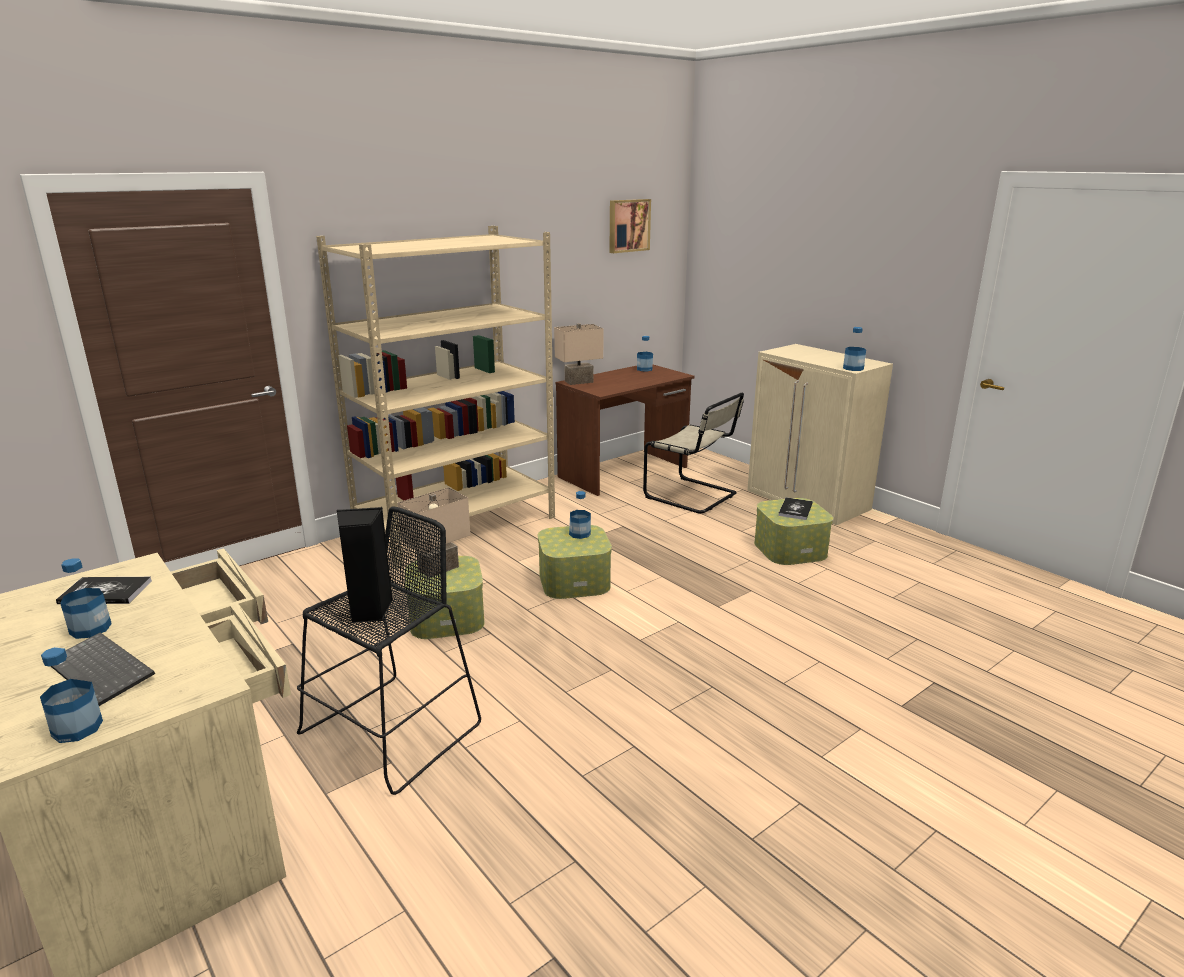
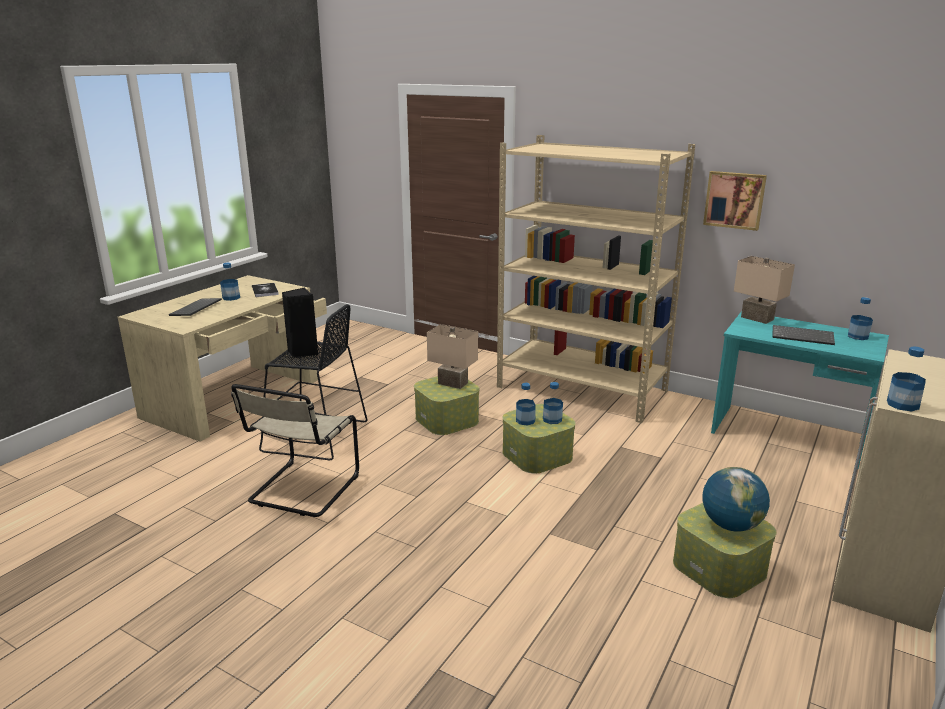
camera: 70 degrees right, 0 degrees up
bottle [40,647,103,743] -> bottle moved to [516,383,536,426]
brown desk [556,365,695,496] -> turquoise desk [711,311,889,468]
picture [610,199,651,253] -> picture moved to [703,171,767,231]
beige chair [643,393,744,513] -> beige chair moved to [231,384,359,517]
book [778,497,813,520] -> globe [702,467,770,532]
none -> keyboard [772,325,835,345]

